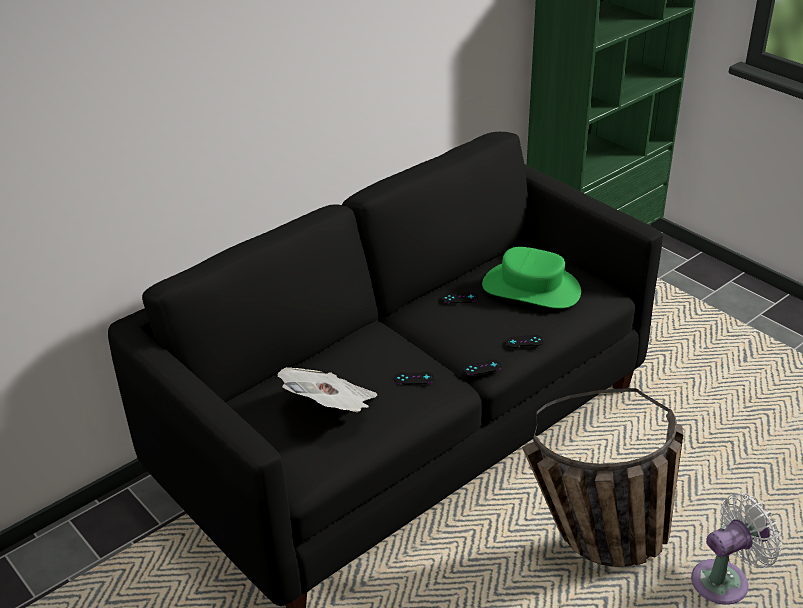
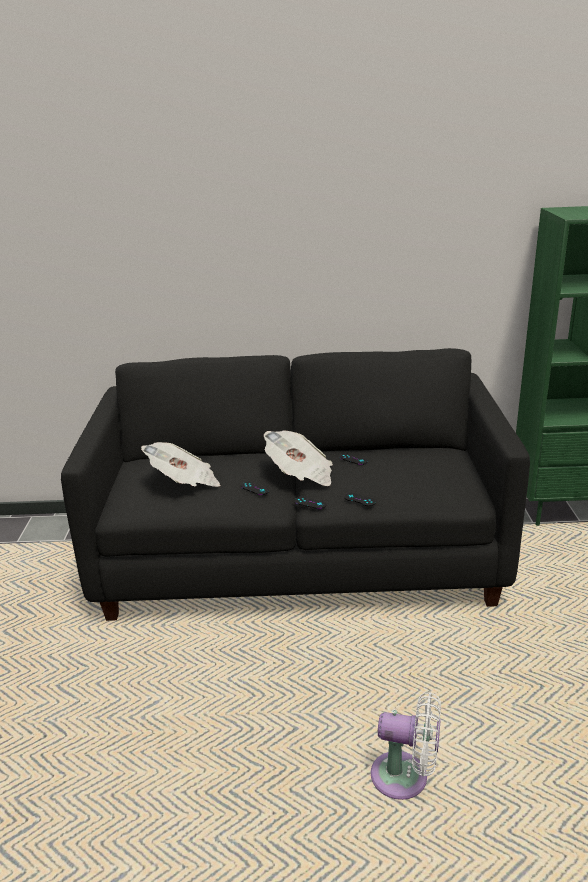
camera: 40 degrees right, 10 degrees down
green hat [482,247,581,309] -> none
basket [522,388,683,567] -> none
none -> newspaper [264,430,333,486]

